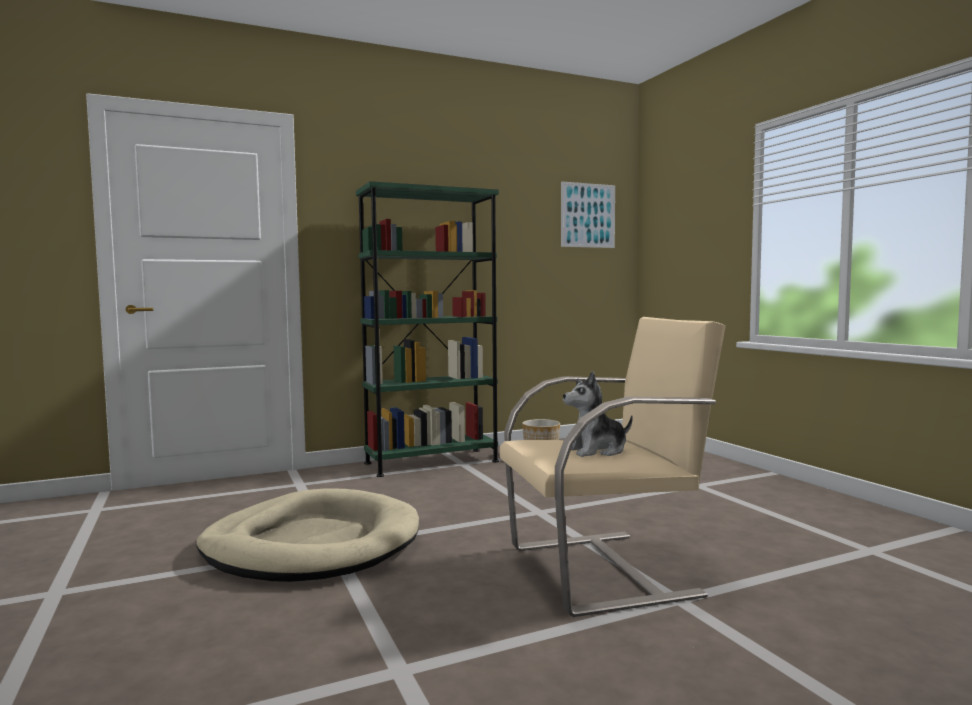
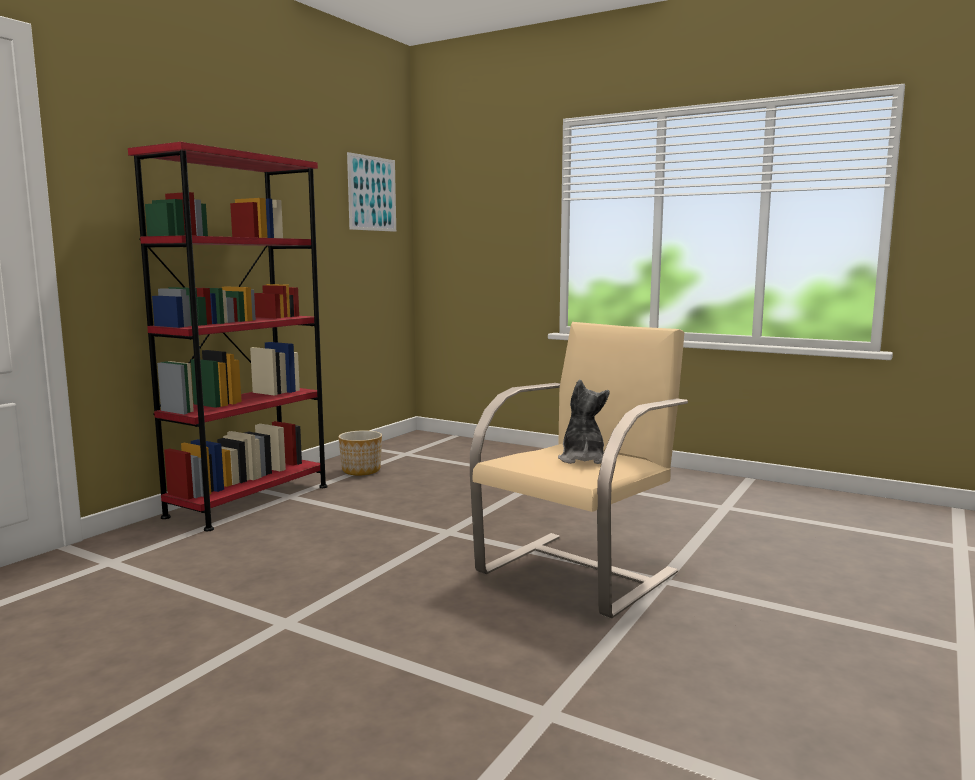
camera: 35 degrees left, 5 degrees up
beige dog bed [196,488,419,582] -> none
green bookcase [356,181,499,477] -> red bookcase [128,142,328,531]
plush toy [563,371,633,457] -> plush toy turned 150 degrees clockwise [558,380,610,464]

